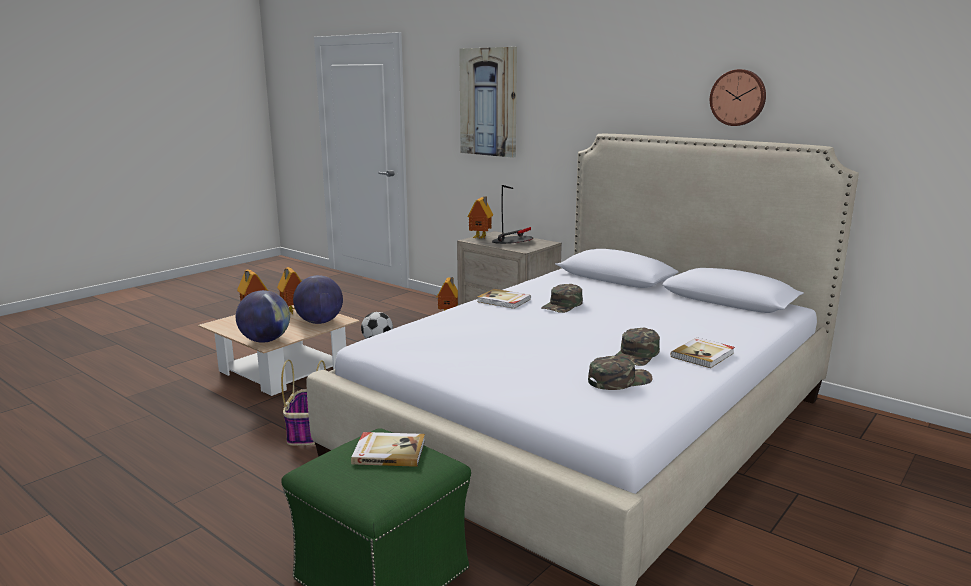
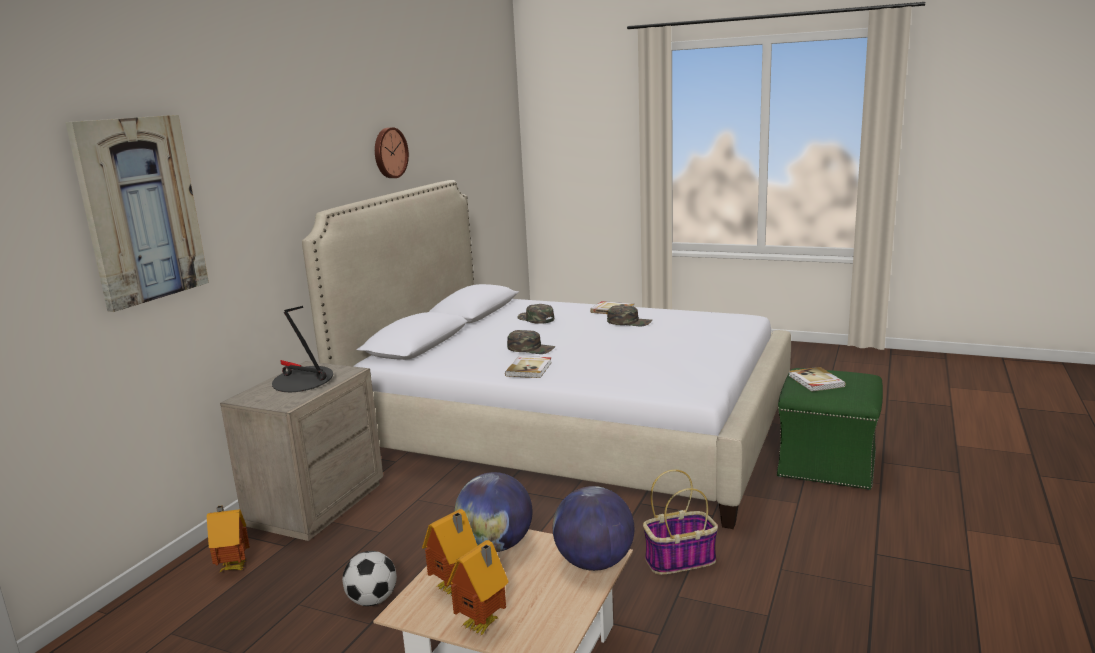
camera: 105 degrees left, 0 degrees up
toy house [467,196,493,239] -> none
green cap [588,356,653,390] -> green cap moved to [517,304,554,324]

